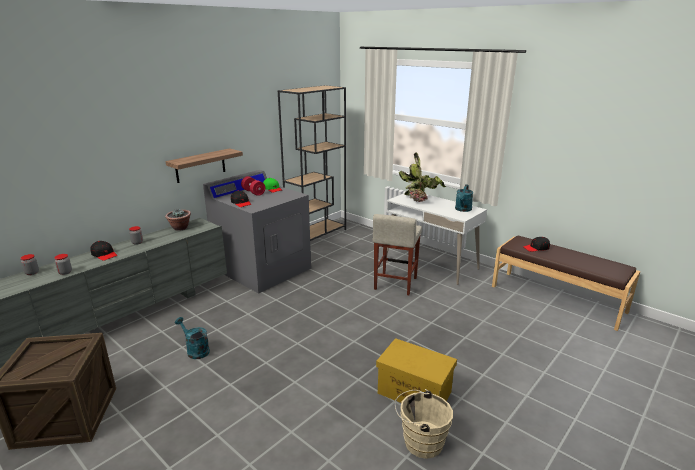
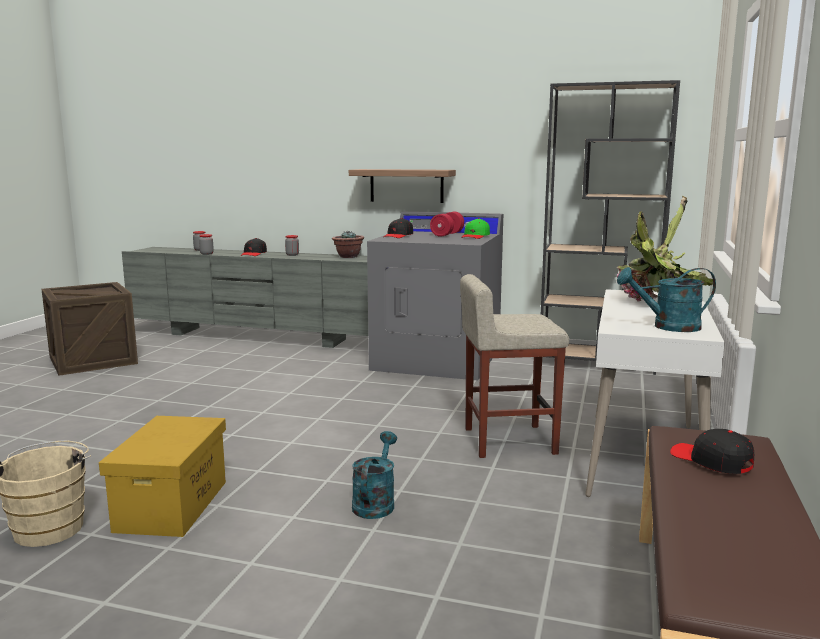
camera: 65 degrees right, 10 degrees down
turquoise watering can [175,317,210,359] -> turquoise watering can moved to [352,431,397,519]

